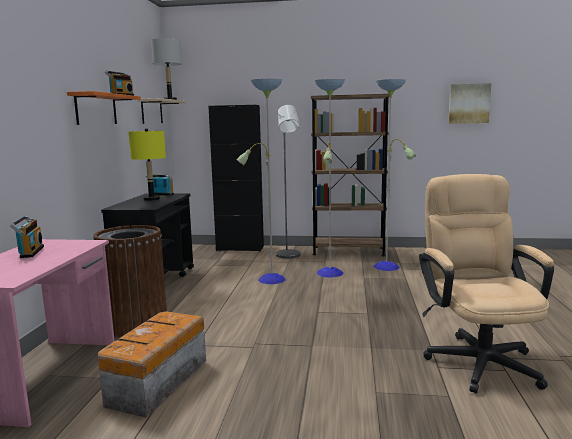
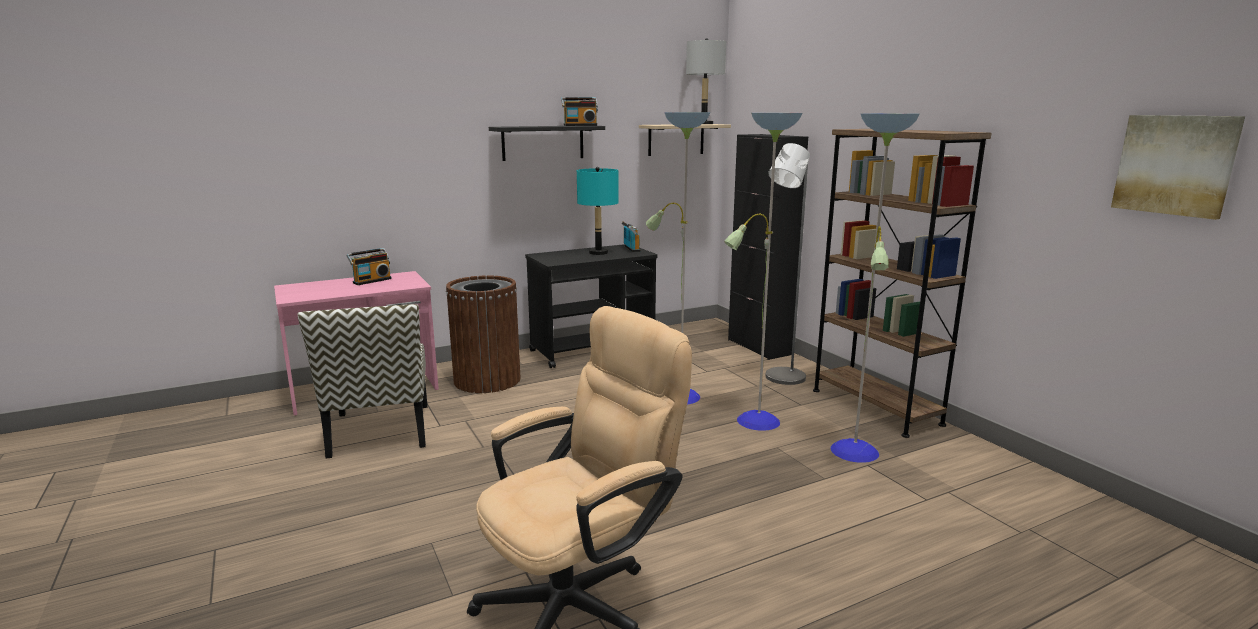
camera: 55 degrees right, 5 degrees up
orange shelf [67,91,141,125] -> black shelf [489,126,605,161]
storage box [98,311,206,418] -> chair [297,304,428,459]
yellow table lamp [129,128,166,201] -> turquoise table lamp [577,167,619,255]

